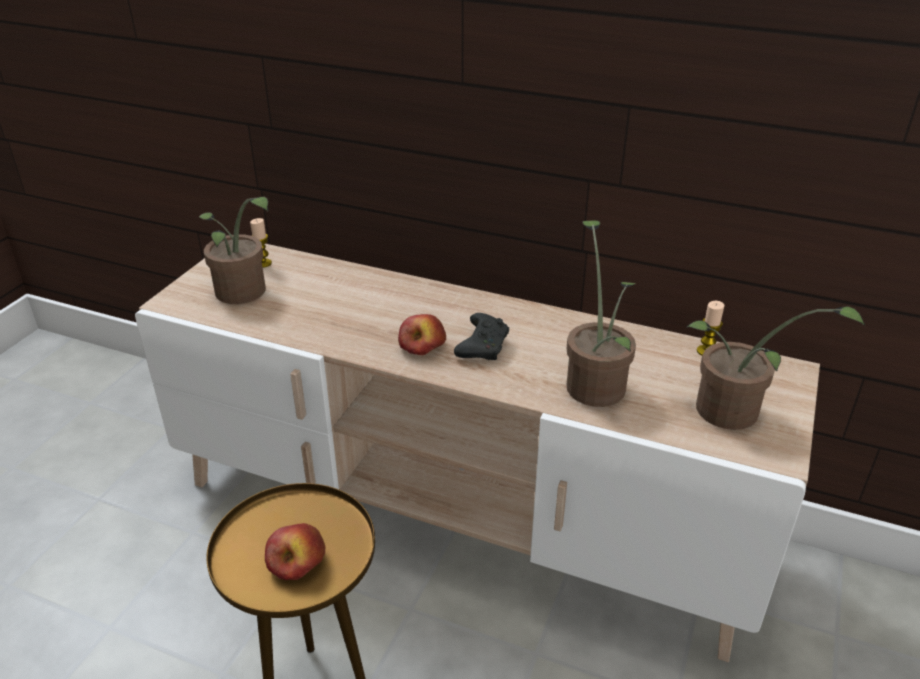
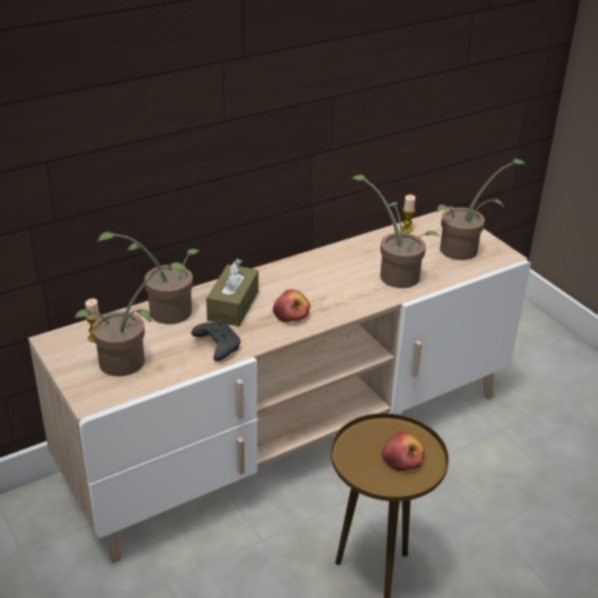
camera: 55 degrees left, 0 degrees up
black game controller [454,313,509,360] -> black game controller moved to [191,320,241,361]
none -> potted plant [97,232,200,324]
none -> brown tissue box [206,259,259,327]

